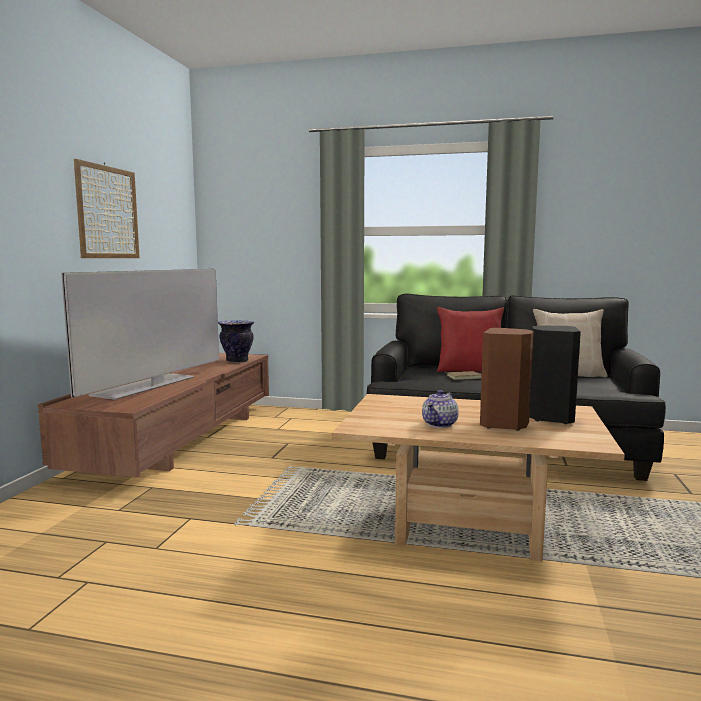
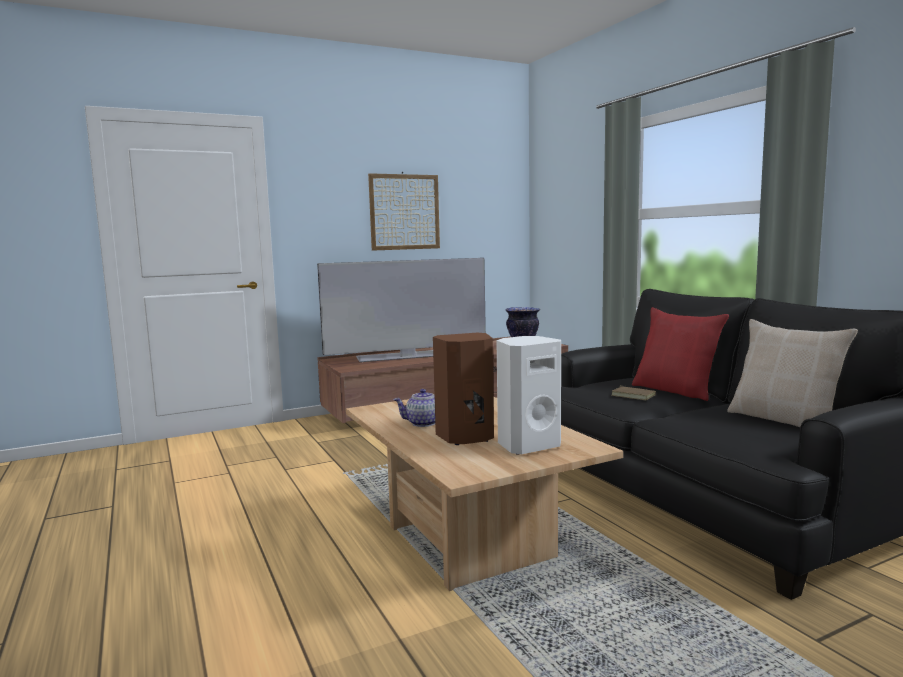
camera: 50 degrees right, 0 degrees up
black speaker [529,326,581,424] -> white speaker [496,336,561,455]

